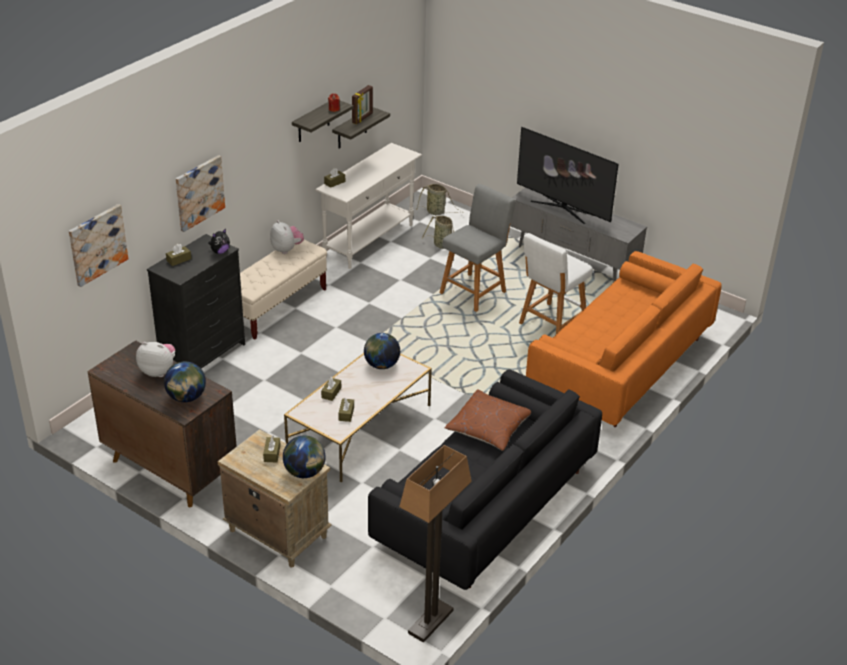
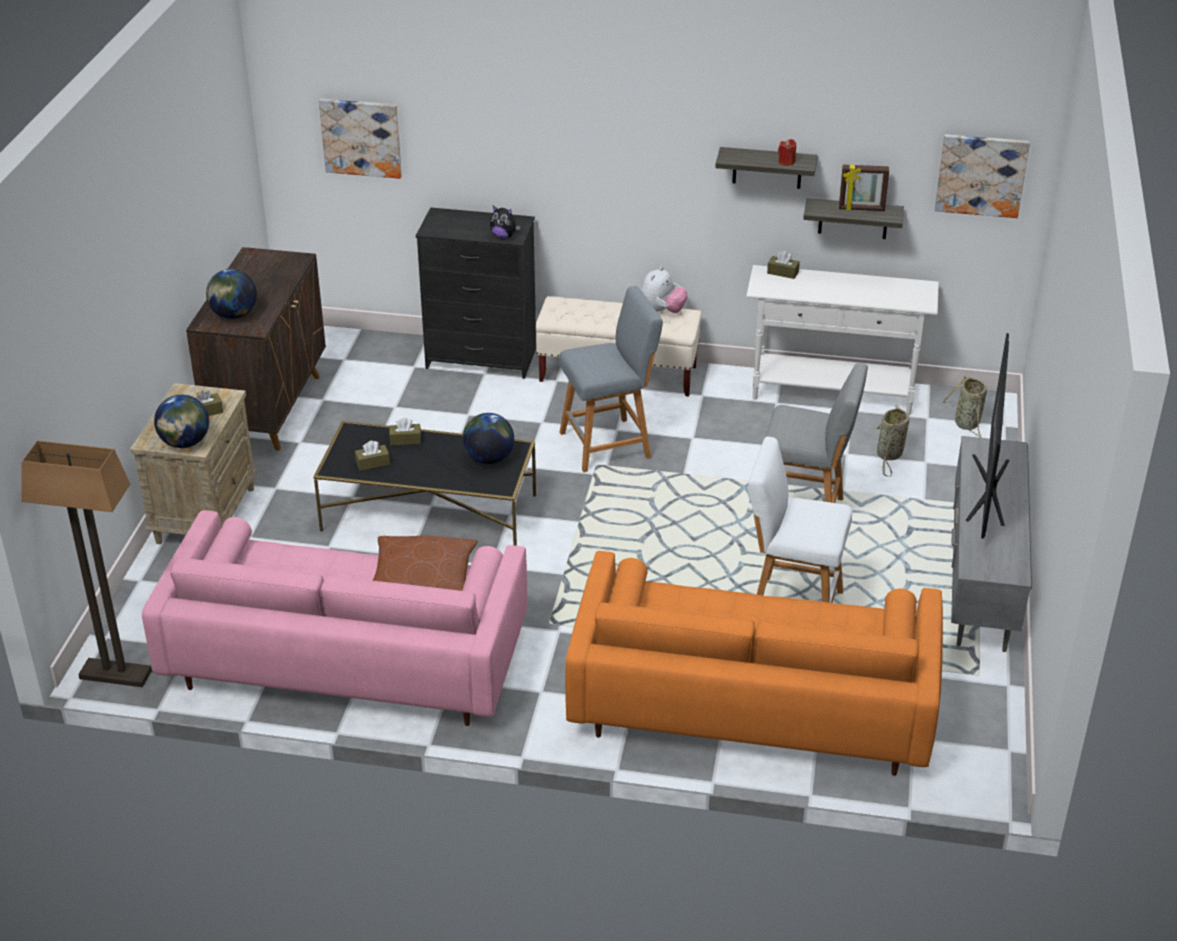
camera: 65 degrees right, 0 degrees up
plush toy [136,342,175,377] -> none
brown tissue box [166,244,191,266] -> none
picture [176,155,225,232] -> picture moved to [935,134,1030,218]
white coffee table [284,353,432,483] -> black coffee table [314,421,536,546]
black sofa [368,370,602,590] -> pink sofa [142,510,527,726]
none -> grey stool [559,286,663,472]

